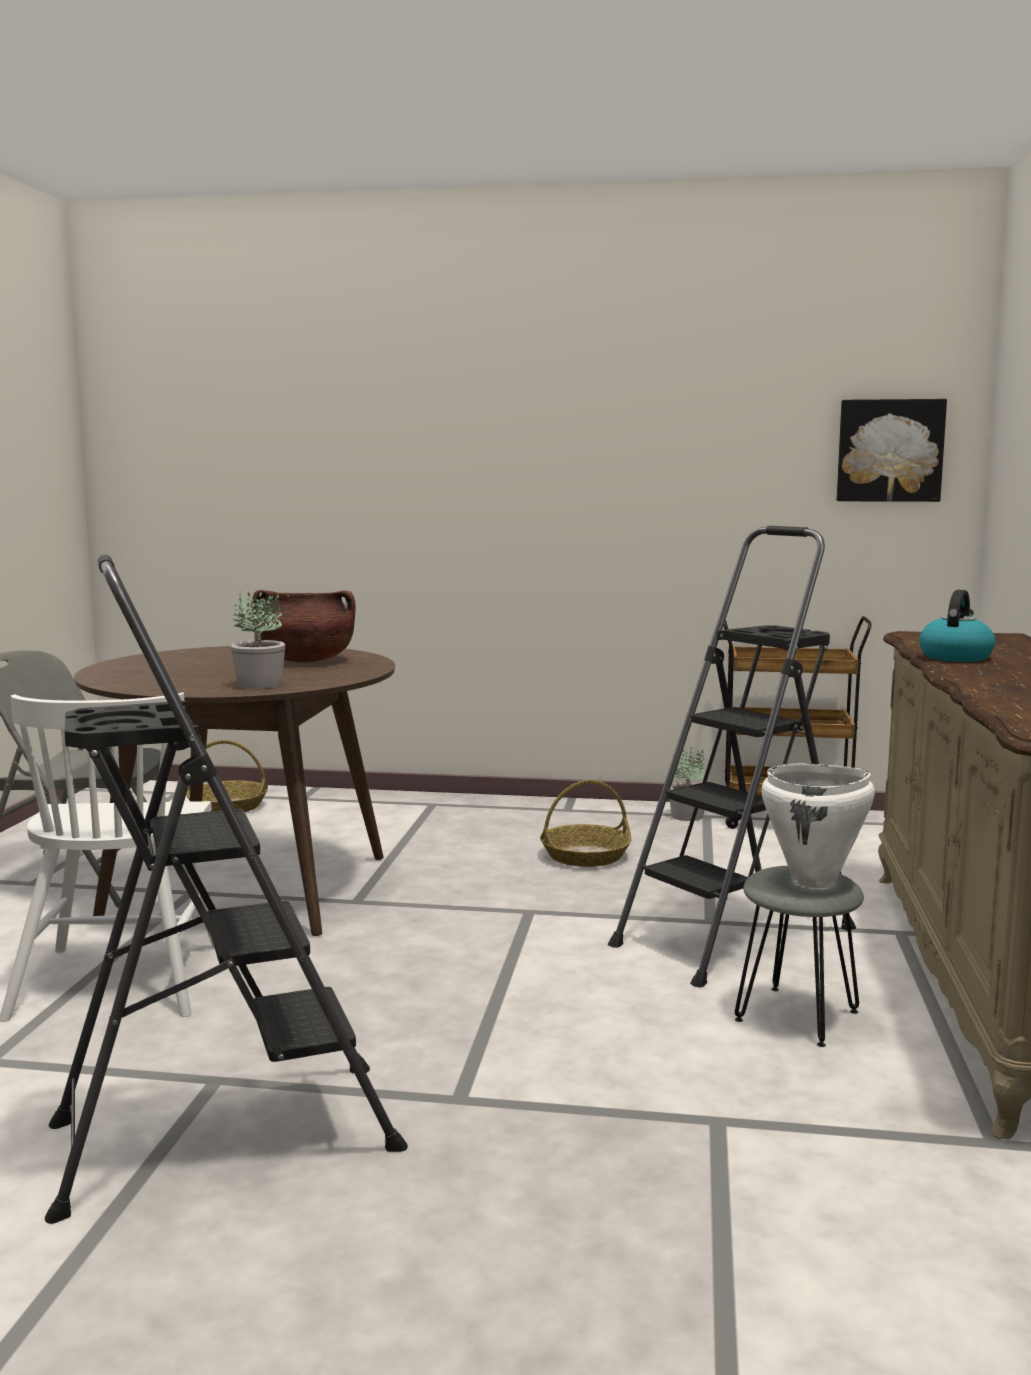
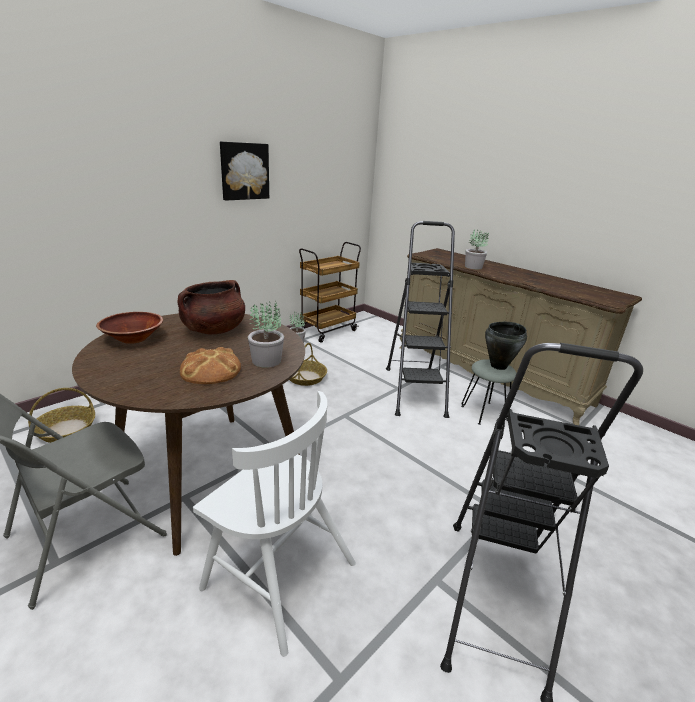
camera: 55 degrees left, 15 degrees up
white cooking pot [761,764,875,888] -> black cooking pot [485,322,527,370]
picture [837,399,947,502] -> picture moved to [220,141,269,201]
kettle [919,590,995,662] -> potted plant [465,230,489,269]
none -> brown bowl [96,312,163,344]
none -> bread [180,347,241,384]

